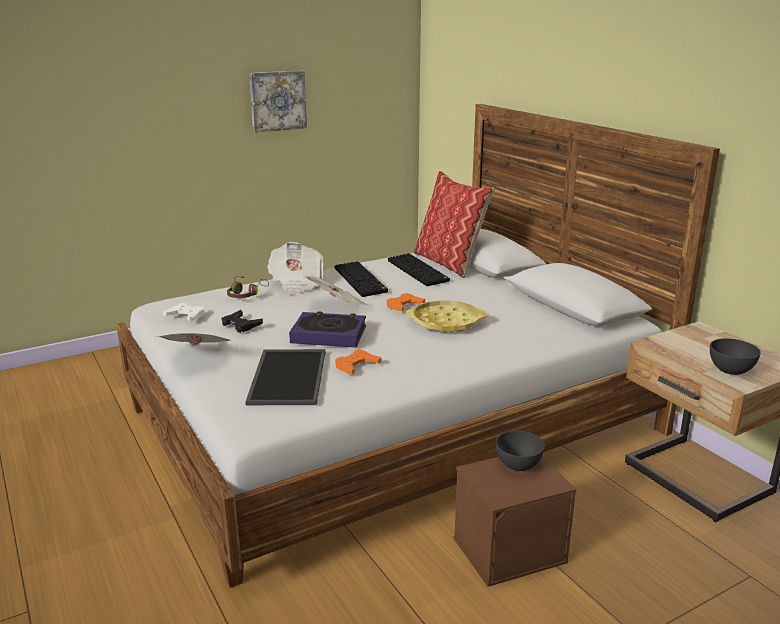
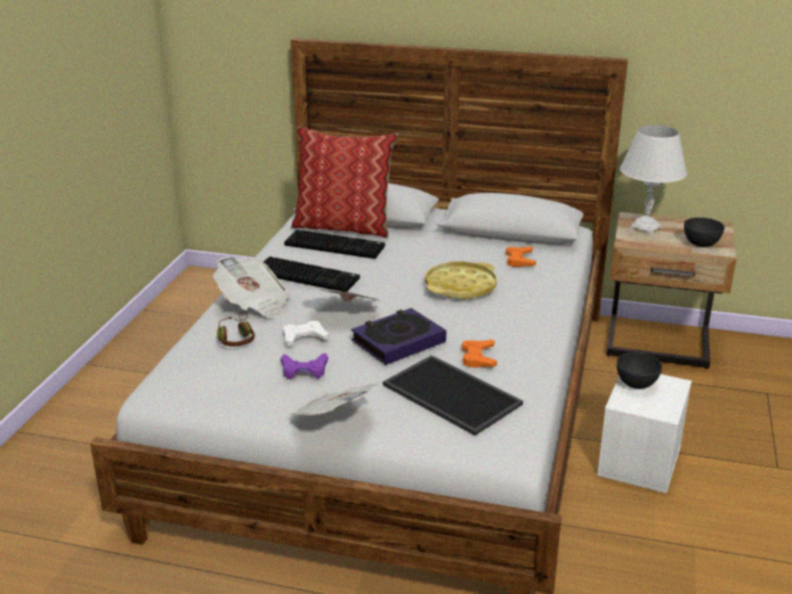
camera: 45 degrees left, 5 degrees up
white game controller [163,303,204,321] -> white game controller moved to [283,321,329,346]
black game controller [221,310,263,333] -> purple game controller [281,353,328,379]
picture [249,70,307,133] -> none
orange game controller [387,293,425,311] -> orange game controller moved to [506,246,536,267]
brown storage box [454,456,577,587] -> white storage box [597,374,692,493]
none -> white table lamp [620,125,687,236]

